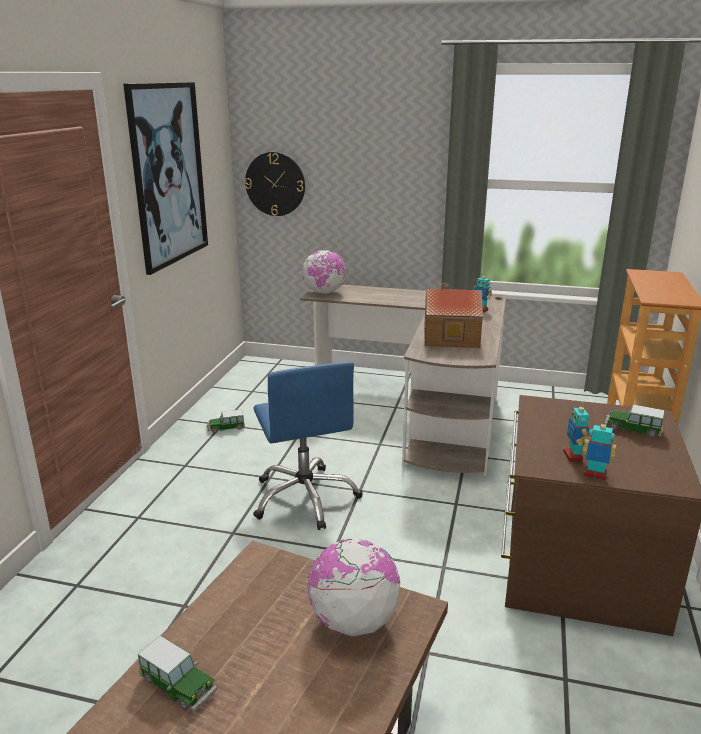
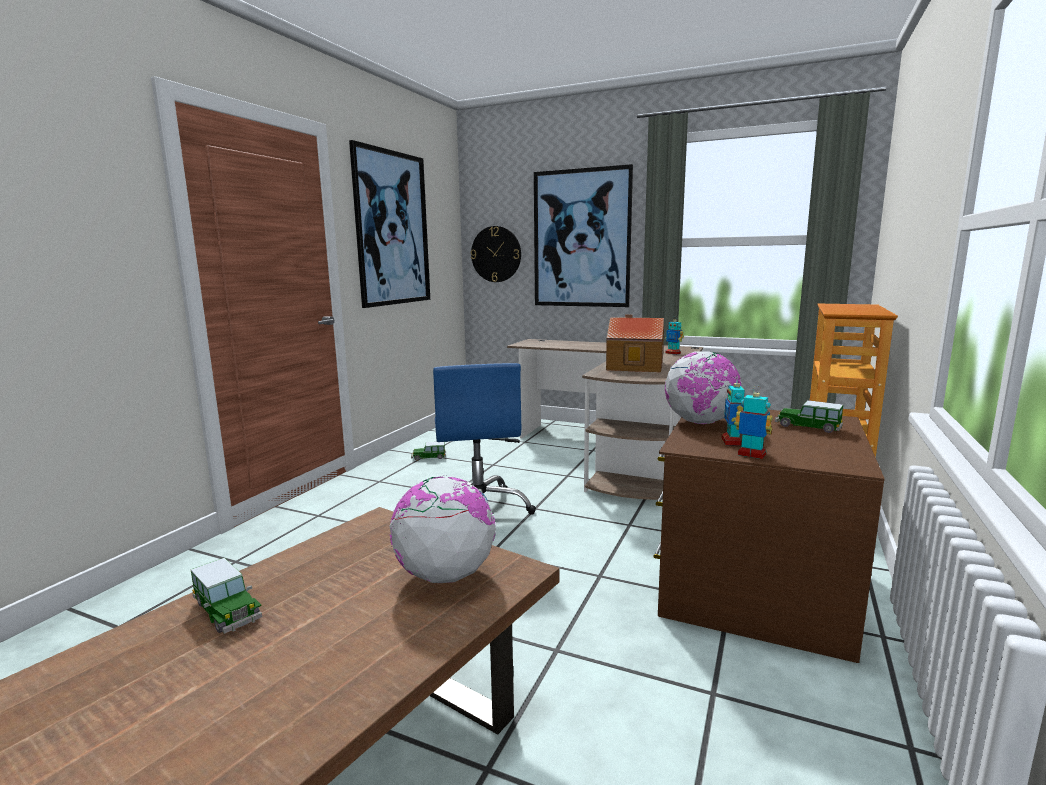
camera: 10 degrees right, 10 degrees down
globe [302,250,346,294] -> globe moved to [665,351,742,424]
none -> picture [534,164,633,307]

